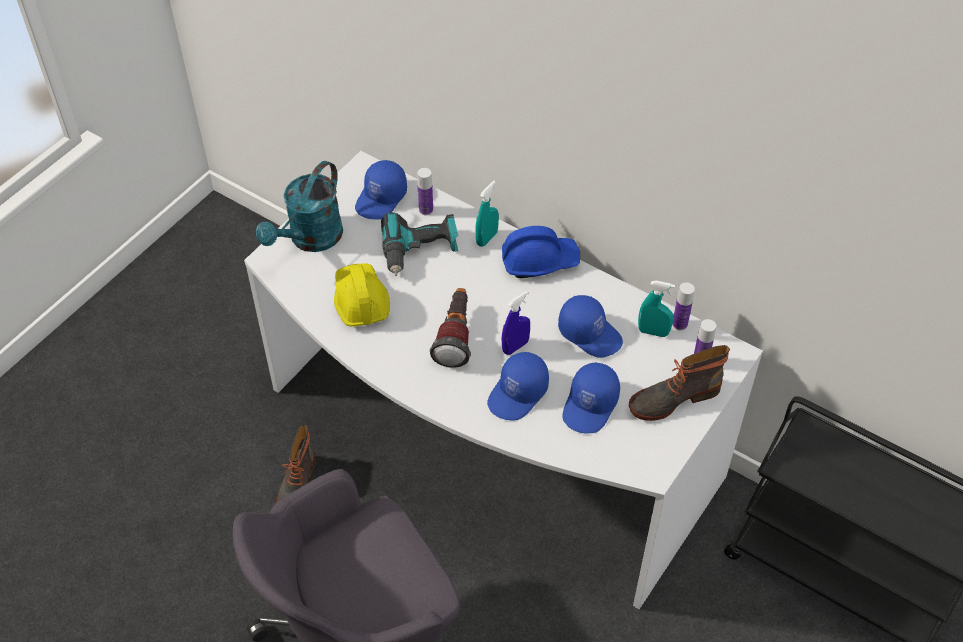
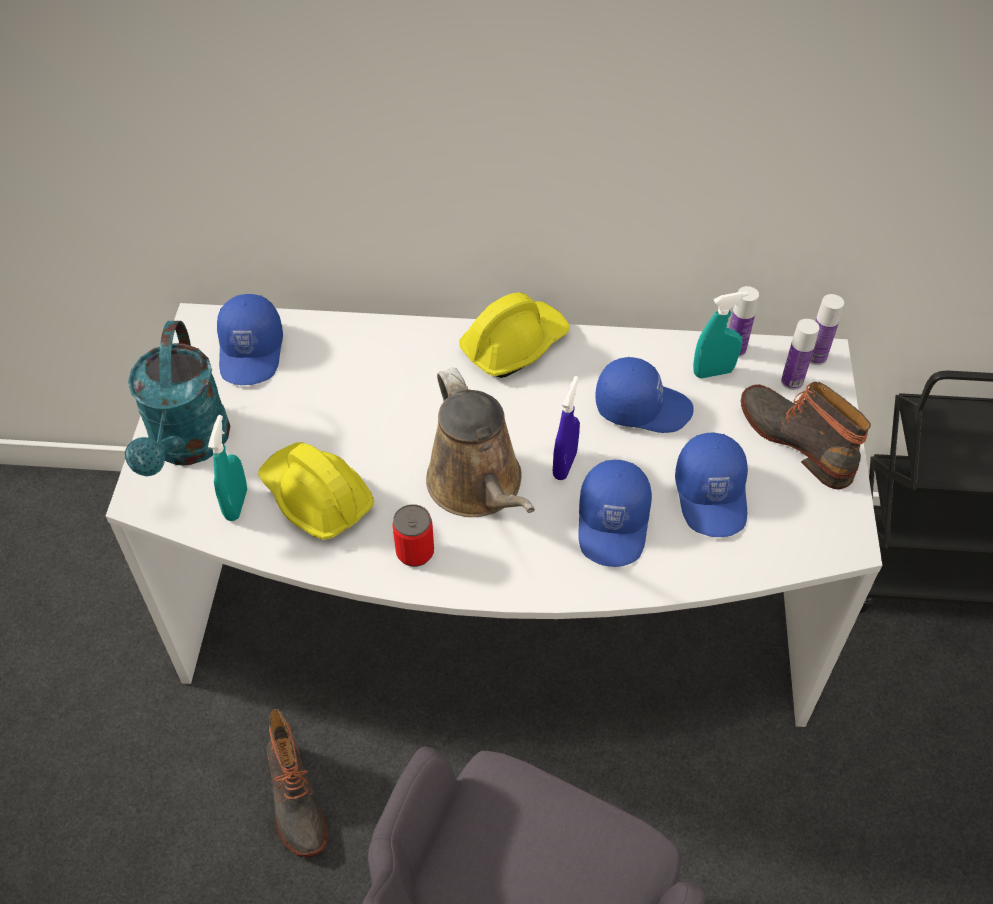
camera: 30 degrees left, 0 degrees up
power drill [381,212,458,276] -> none
bottle [417,168,433,215] -> bottle moved to [810,294,844,365]
flashlight [430,288,471,368] -> brown watering can [426,367,535,517]
turquoise spray bottle [476,181,499,247] -> turquoise spray bottle moved to [208,415,247,521]
blue hard hat [502,226,580,278] -> yellow hard hat [459,292,570,378]
boot [629,345,730,421] -> boot turned 105 degrees clockwise [741,382,871,489]
none -> can [393,504,434,567]

